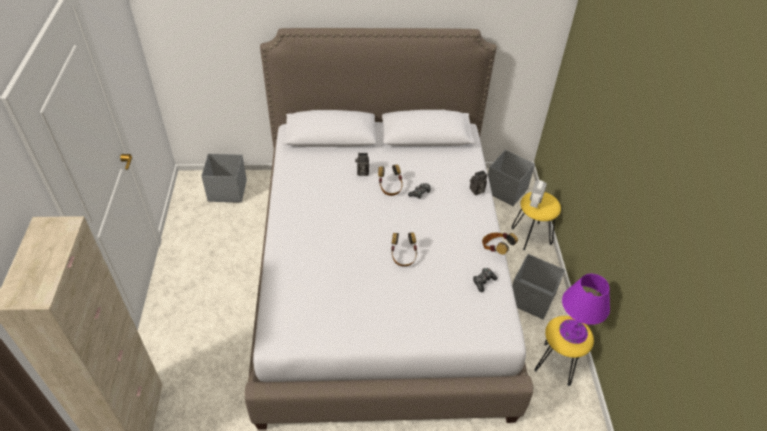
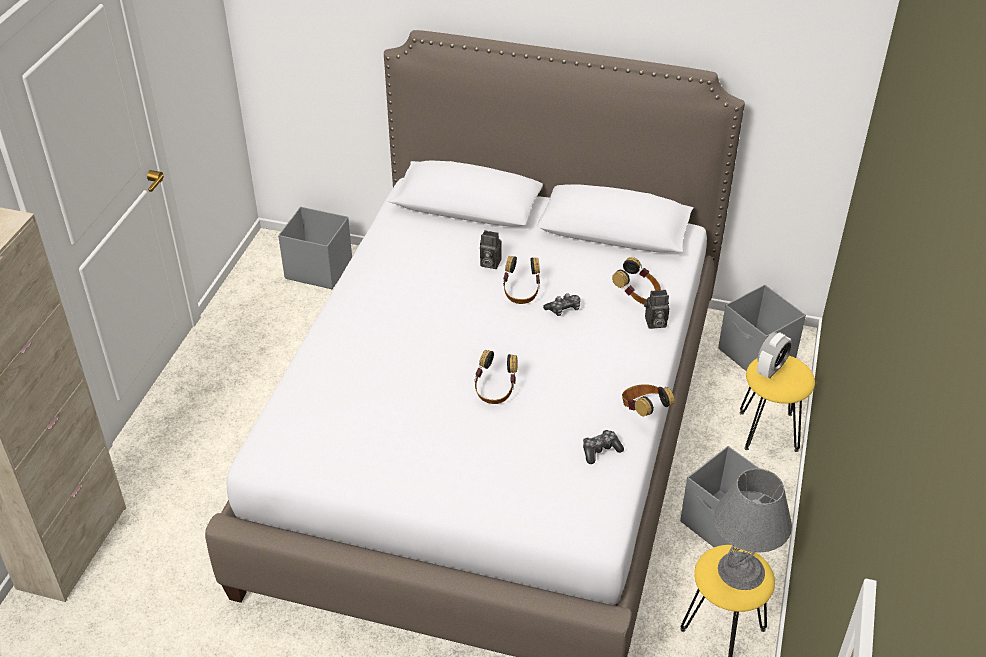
camera: 20 degrees right, 5 degrees down
purple table lamp [559,274,610,344] -> grey table lamp [713,468,792,590]
none -> headphones [612,257,661,304]

